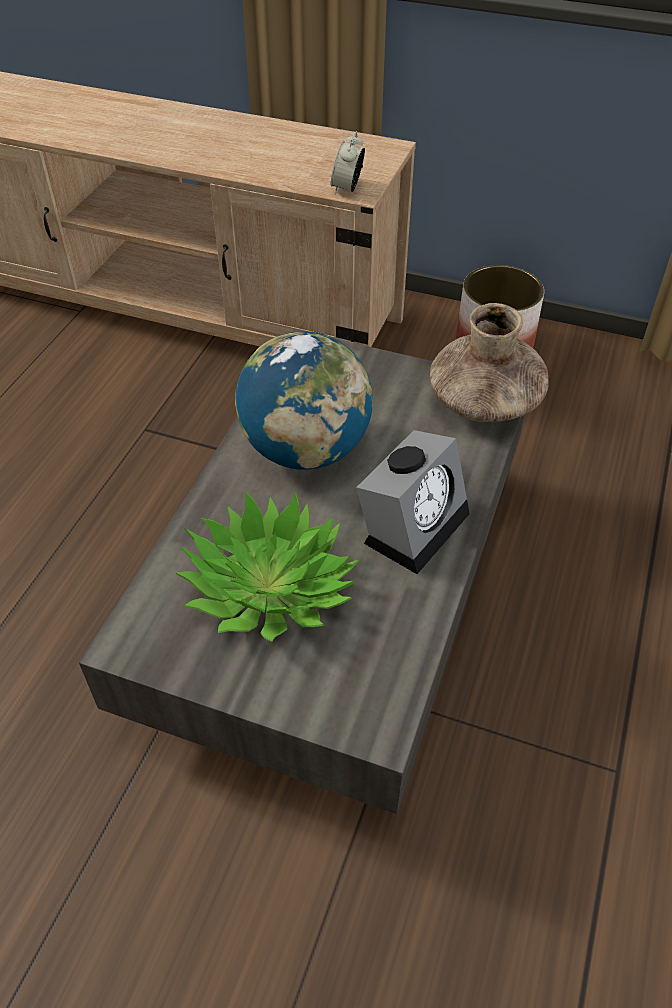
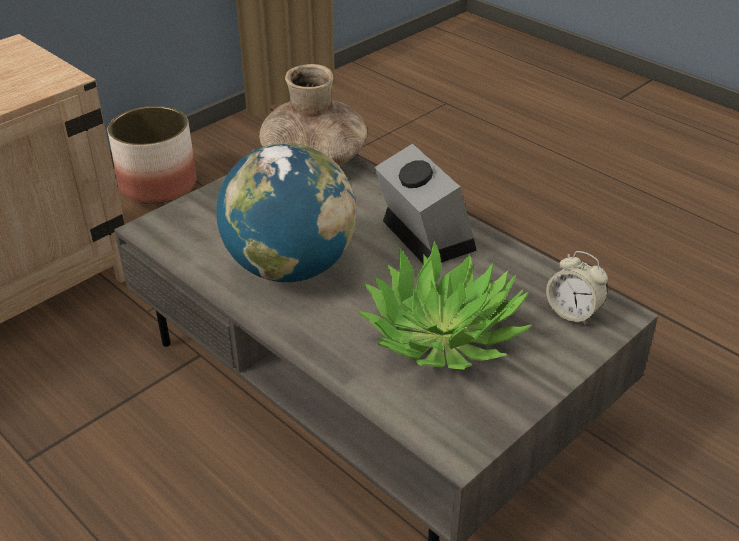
camera: 65 degrees left, 10 degrees down
alarm clock [331,131,365,194] -> alarm clock moved to [546,251,608,326]

